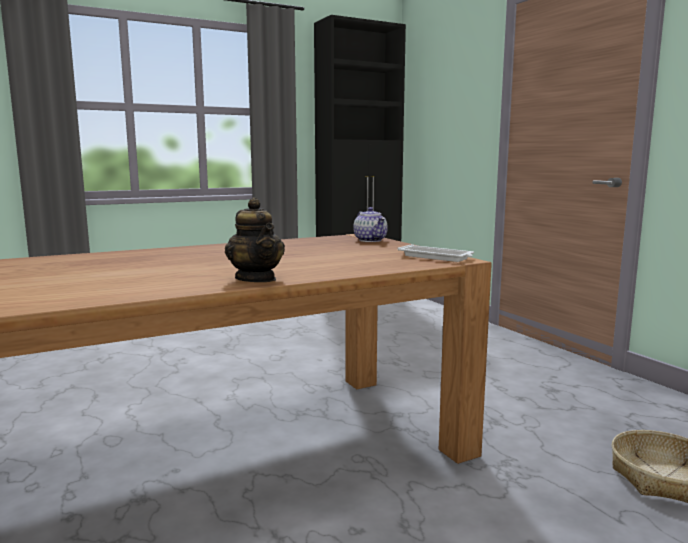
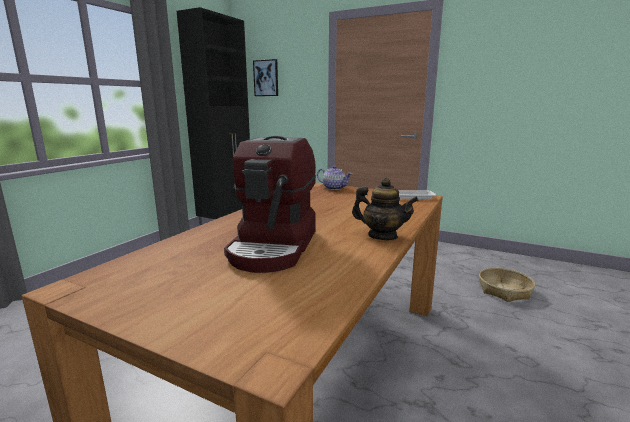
camera: 35 degrees left, 5 degrees up
none -> coffee machine [224,136,316,273]
none -> picture [253,59,278,96]

